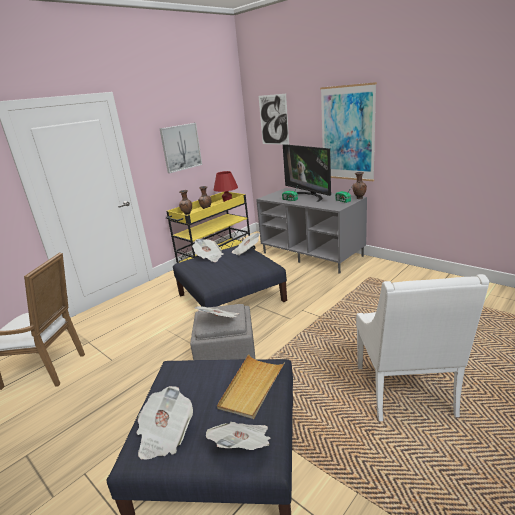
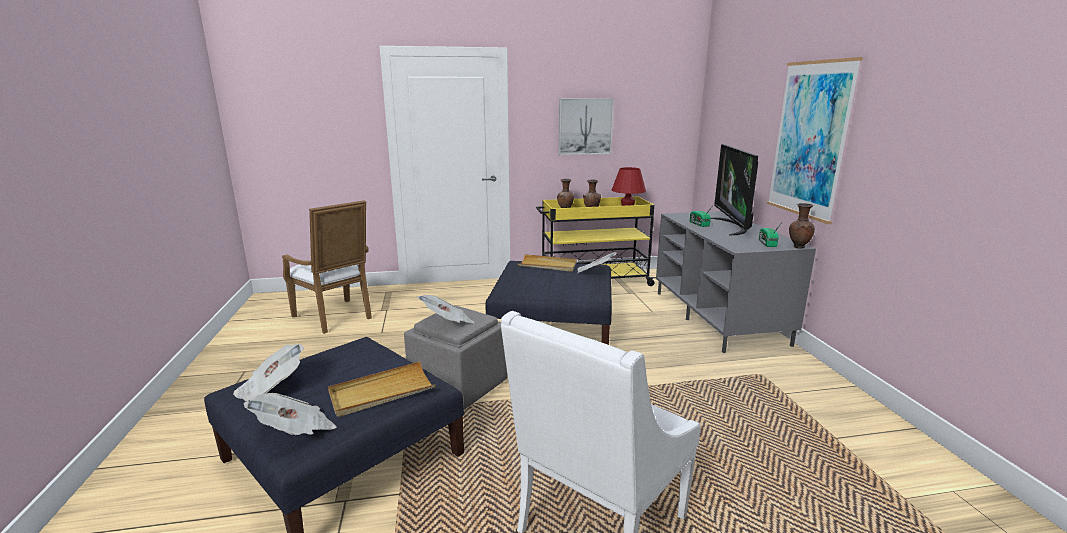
camera: 35 degrees right, 5 degrees down
newspaper [192,239,224,262] -> beige tray [518,254,577,272]
picture [259,94,289,145] -> none

